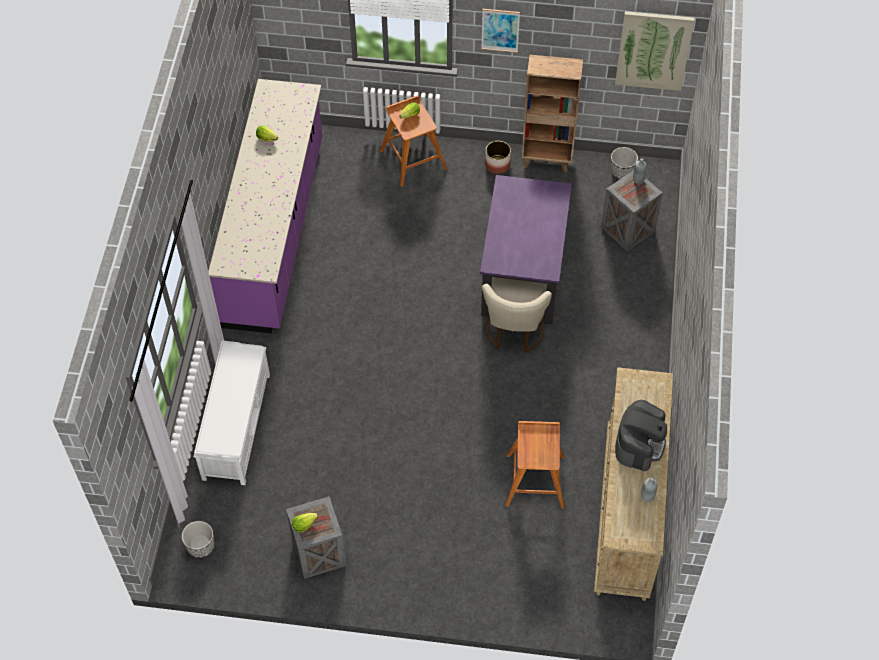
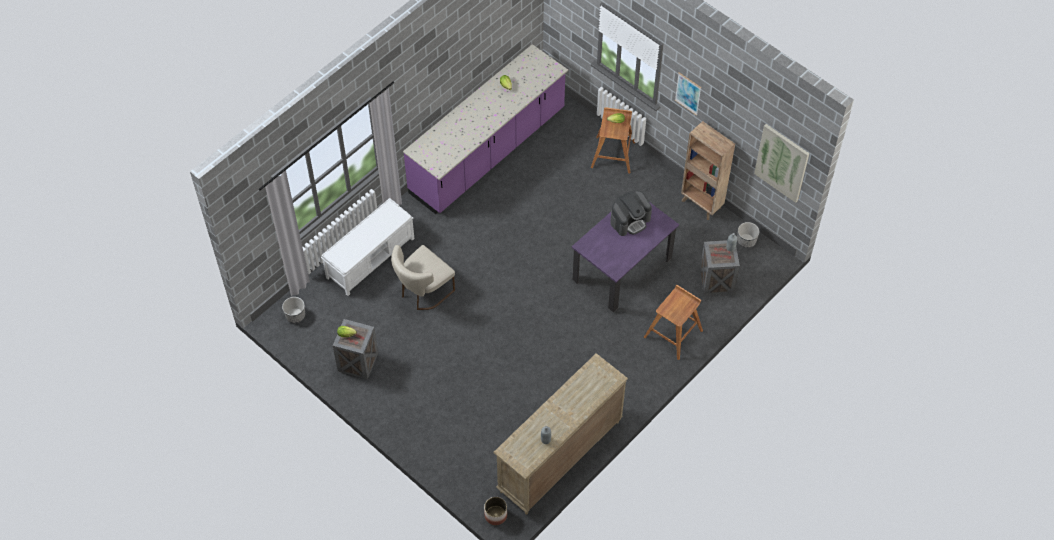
camera: 35 degrees right, 0 degrees up
beige chair [482,277,552,353] -> beige chair moved to [391,245,455,310]
planter [485,141,511,174] -> planter moved to [484,497,507,525]
brown stool [506,421,564,508] -> brown stool moved to [644,285,703,360]
coffee machine [615,400,667,471] -> coffee machine moved to [610,191,652,236]

